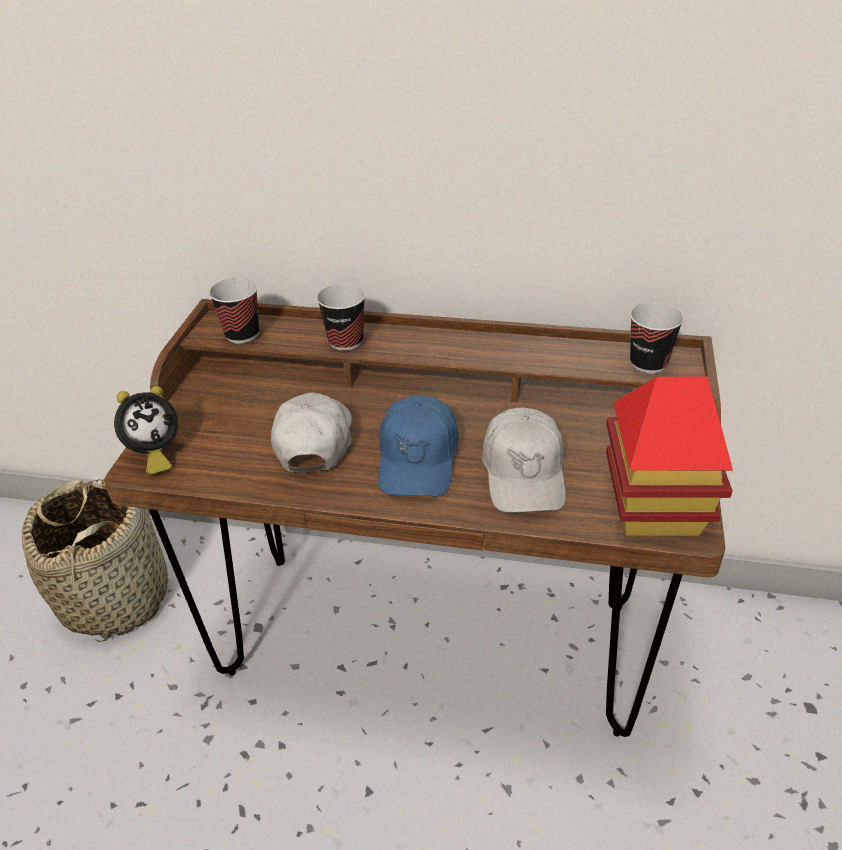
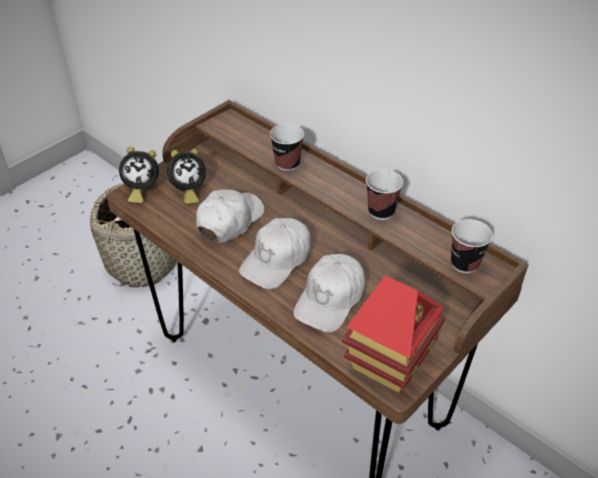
camera: 30 degrees right, 5 degrees up
cup [209,277,259,343] -> cup moved to [366,169,403,220]
blue cap [378,395,458,497] -> white cap [239,218,311,289]
none -> alarm clock [167,149,206,205]

